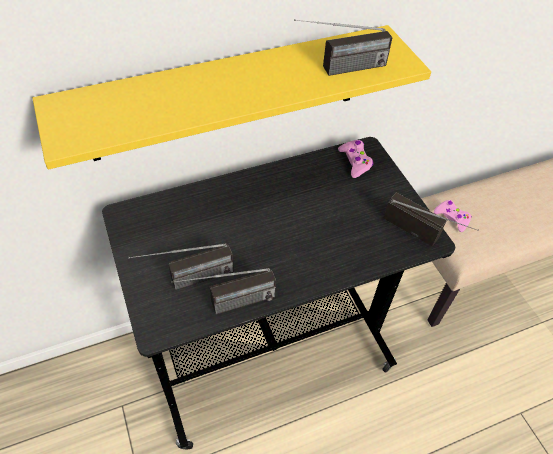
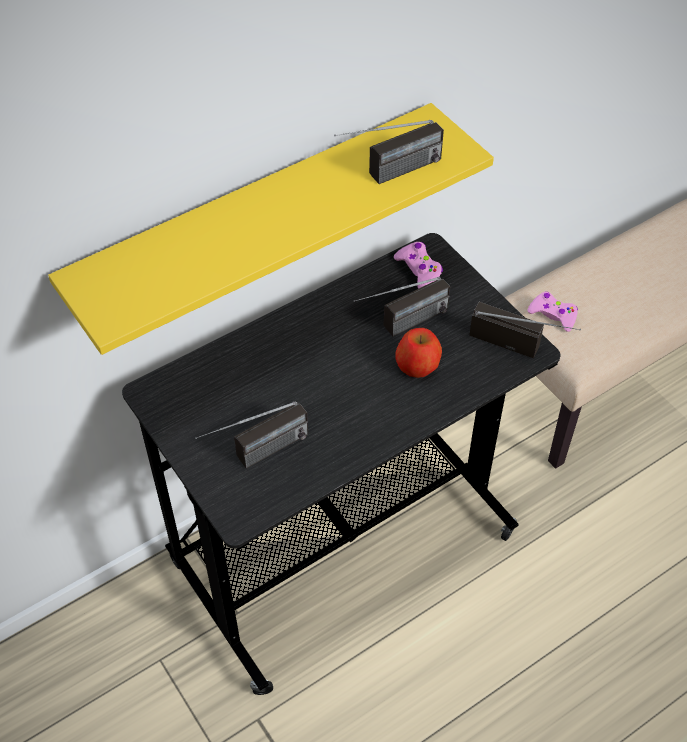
camera: 10 degrees left, 0 degrees up
radio [171,268,276,315] -> radio moved to [354,277,450,336]
none -> apple [395,328,442,378]

